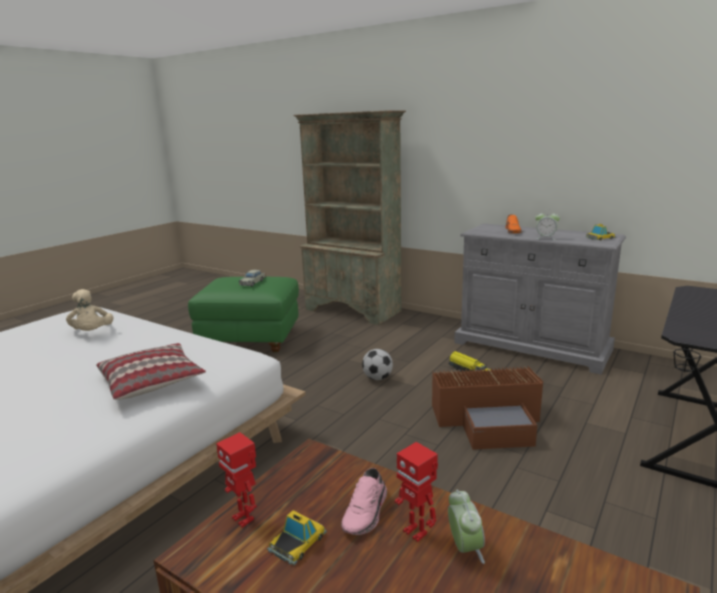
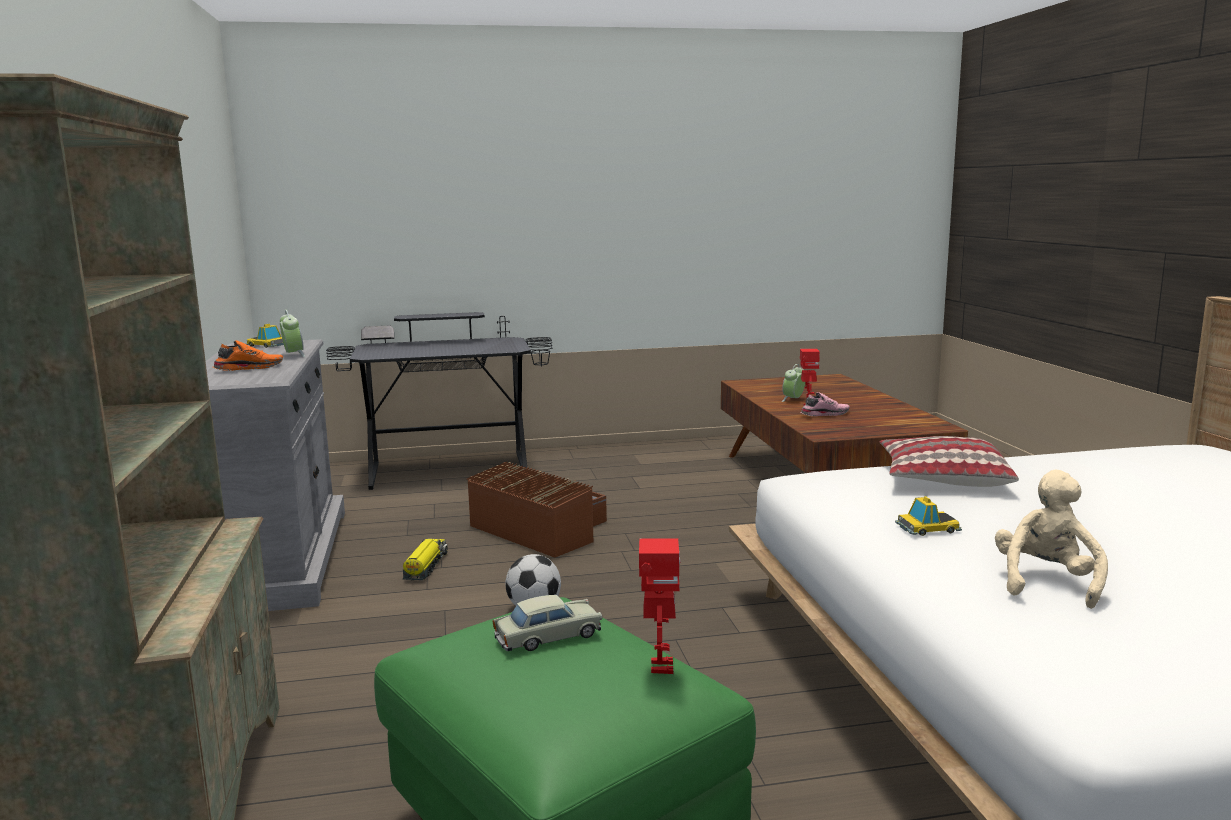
camera: 135 degrees left, 5 degrees down
toy robot [216,432,257,528] -> toy robot moved to [639,539,680,674]
toy car [267,510,327,565] -> toy car moved to [895,496,962,536]

